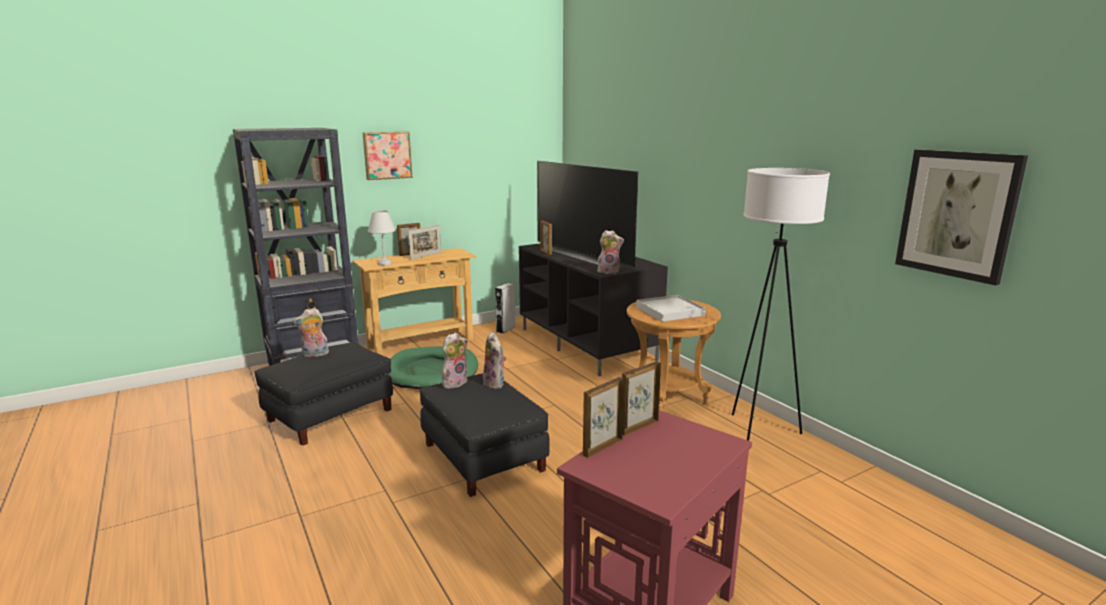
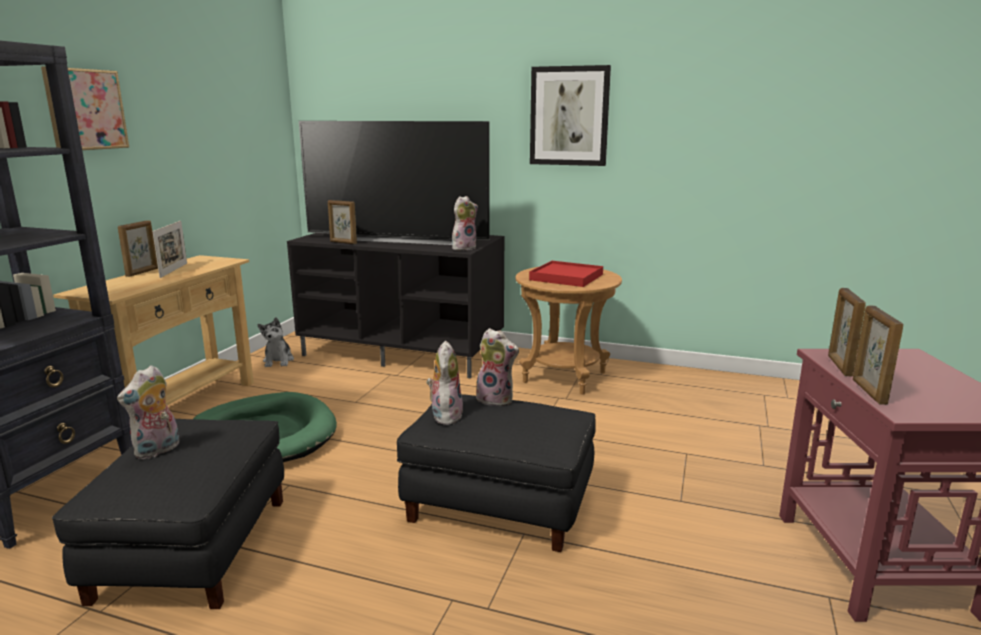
camera: 40 degrees left, 0 degrees up
white table lamp [368,210,396,265] -> none
grey speaker [495,283,515,334] -> plush toy [258,317,294,367]
white tray [636,295,706,322] -> red tray [529,261,603,287]
white floor lamp [732,168,830,441] -> none
picture [895,149,1028,286] -> picture moved to [530,65,611,166]

